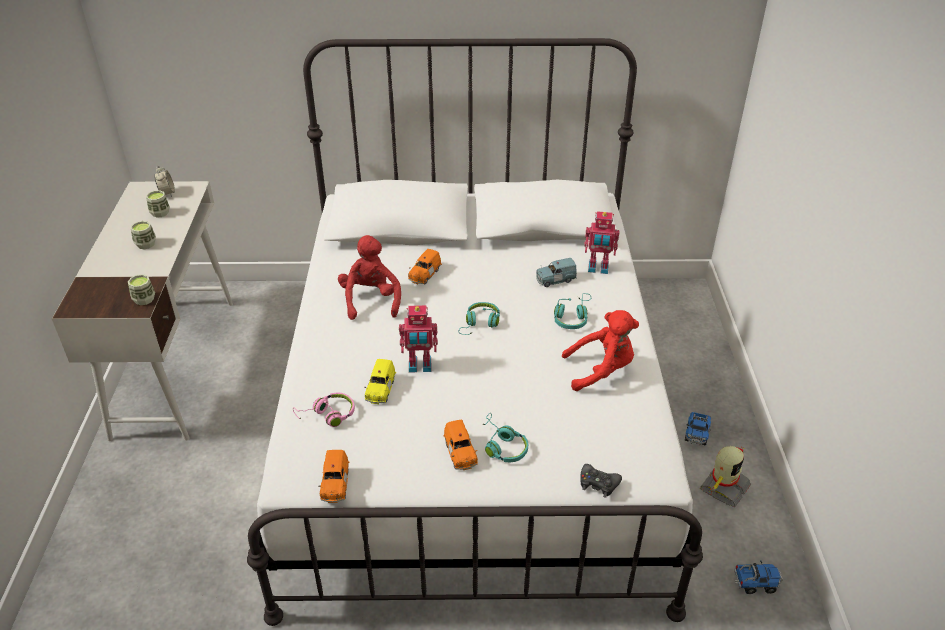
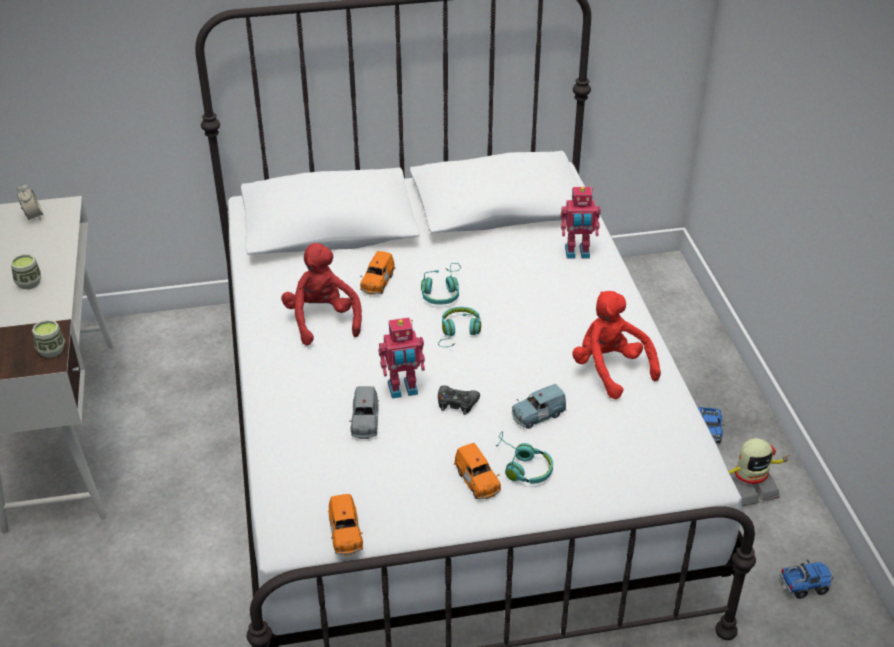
camera: 10 degrees left, 0 degrees up
cup [146,190,170,218] -> none
pink headphones [293,393,355,427] -> none
yellow toy car [364,359,396,404] -> grey toy car [349,386,379,439]
blue toy car [536,258,577,287] -> blue toy car moved to [512,384,567,429]
turquoise headphones [554,293,591,329] -> turquoise headphones moved to [421,263,461,305]
red plush toy [562,310,639,391] -> red plush toy turned 105 degrees counterclockwise [572,291,661,399]
black game controller [580,464,622,498] -> black game controller moved to [438,386,480,415]
toy robot [700,446,751,507] -> toy robot turned 45 degrees clockwise [729,438,791,506]

